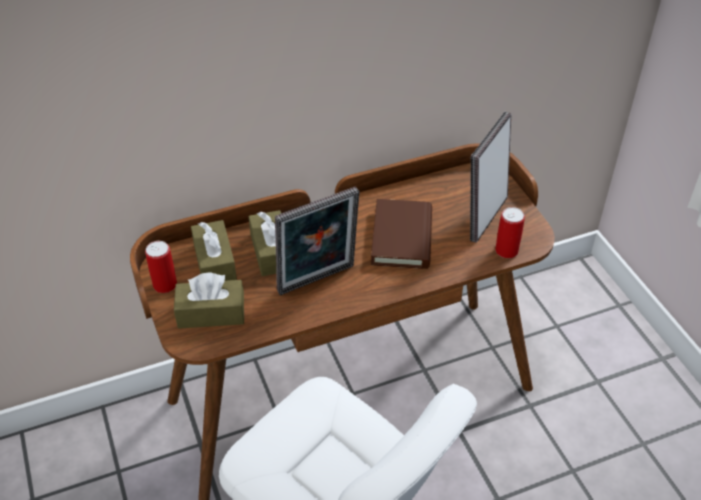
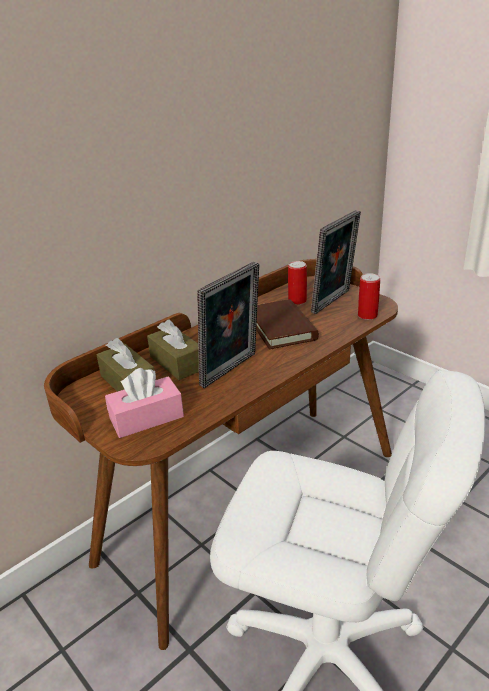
camera: 20 degrees left, 15 degrees down
can [145,241,177,293] -> can moved to [288,261,307,305]
brown tissue box [174,272,244,329] -> pink tissue box [105,368,184,438]
picture frame [470,112,512,243] -> picture frame turned 150 degrees counterclockwise [311,210,361,314]

